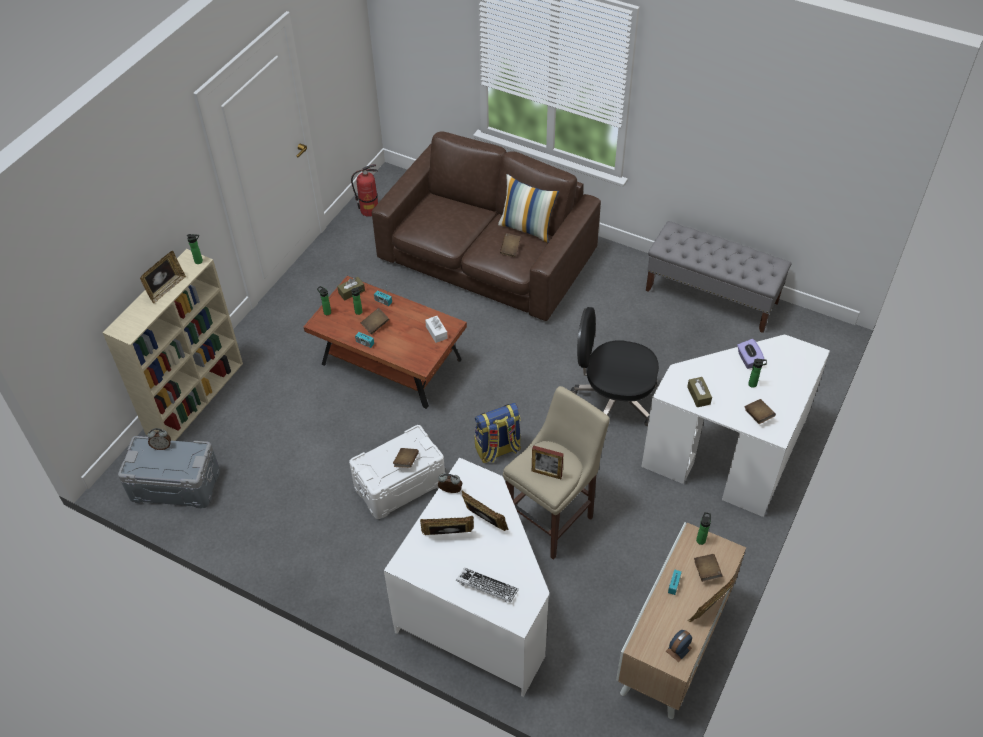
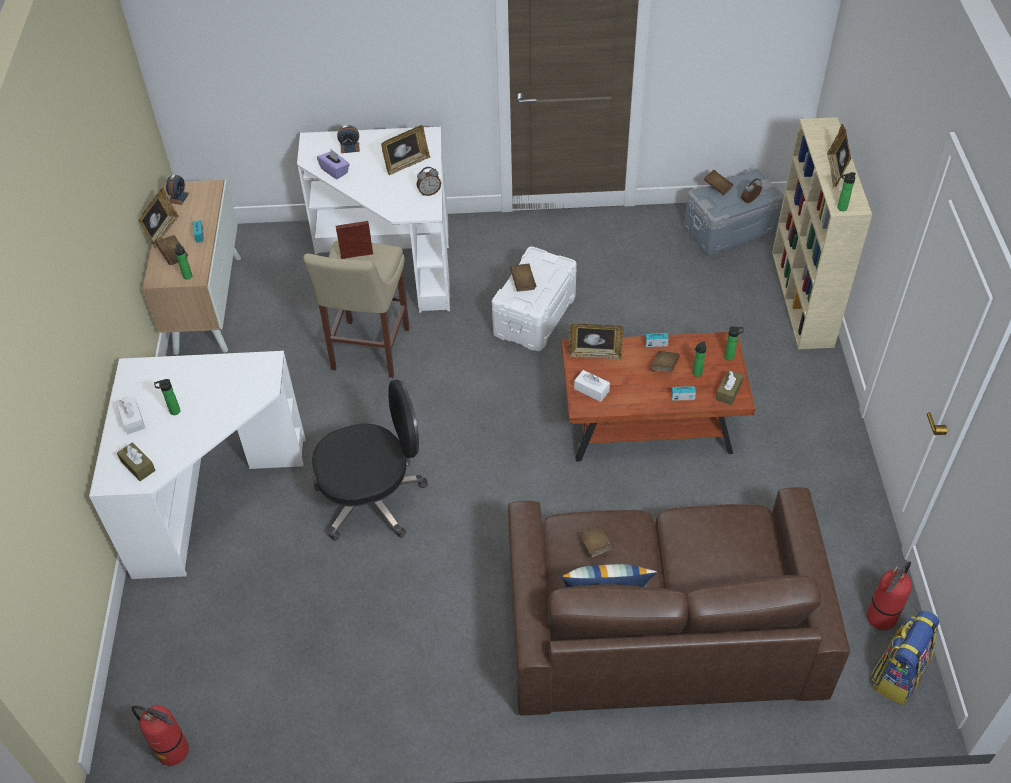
camera: 150 degrees right, 0 degrees up
keyboard [456,567,519,602] -> alarm clock [337,125,360,153]
picture frame [462,490,509,531] -> picture frame moved to [568,324,623,360]
backpack [474,403,521,463] -> backpack moved to [871,611,939,705]
grey bench [646,221,792,333] -> none
brown tissue box [687,377,712,407] -> brown tissue box moved to [117,442,156,481]
purple tissue box [737,339,764,369] -> purple tissue box moved to [317,150,350,179]
brown book [744,399,776,424] -> brown book moved to [704,170,733,195]
none -> white tissue box [116,396,145,434]
none -> fire extinguisher [132,705,189,766]

